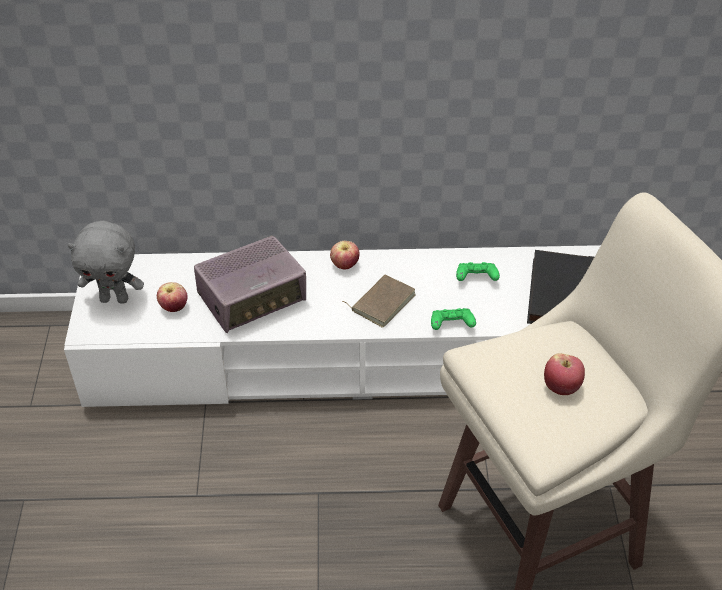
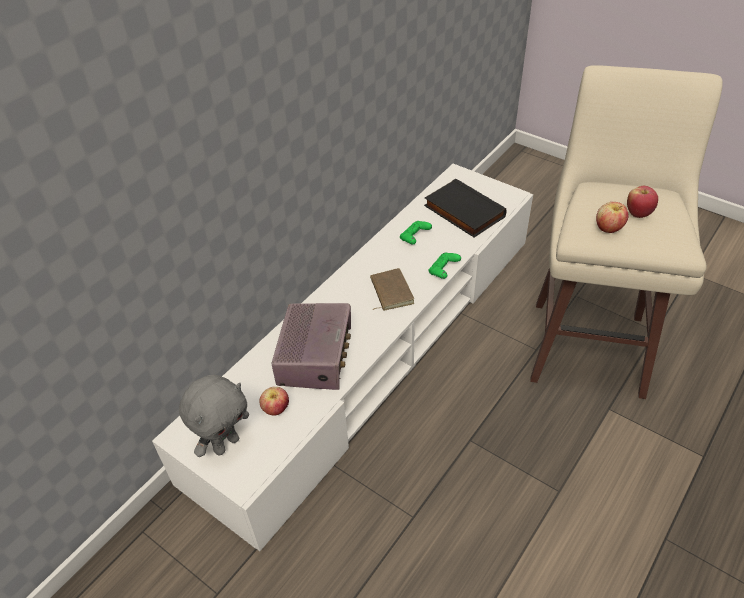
camera: 50 degrees left, 0 degrees up
apple [330,241,360,269] -> apple moved to [596,202,629,233]

